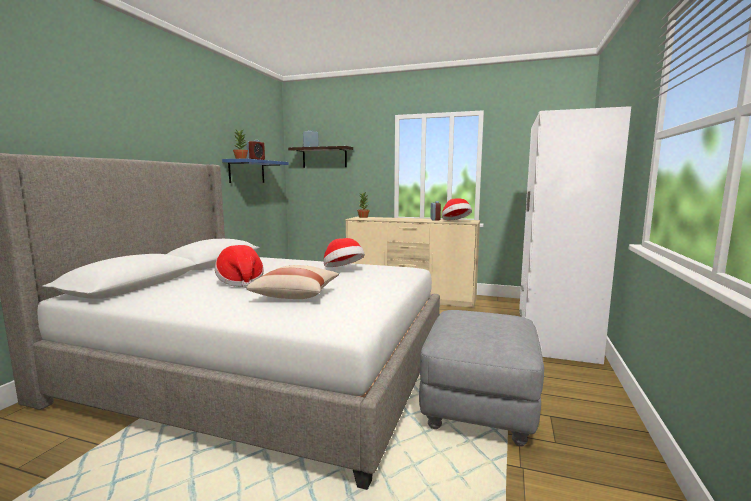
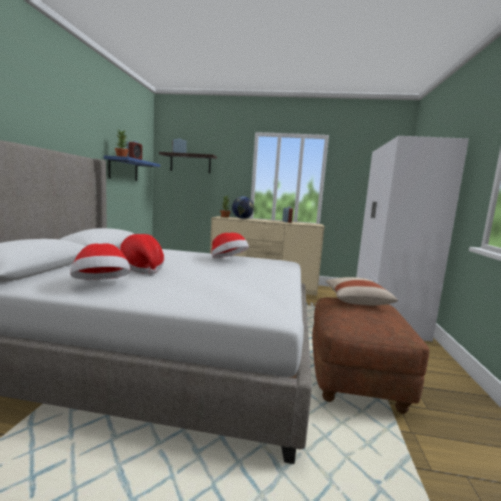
camera: 10 degrees left, 0 degrees up
beige pillow [246,265,339,299] -> beige pillow moved to [325,277,398,305]
grey ottoman [419,310,544,447] -> brown ottoman [312,297,429,414]
hat [442,199,472,220] -> hat moved to [70,243,130,280]
none -> globe [232,196,254,219]

